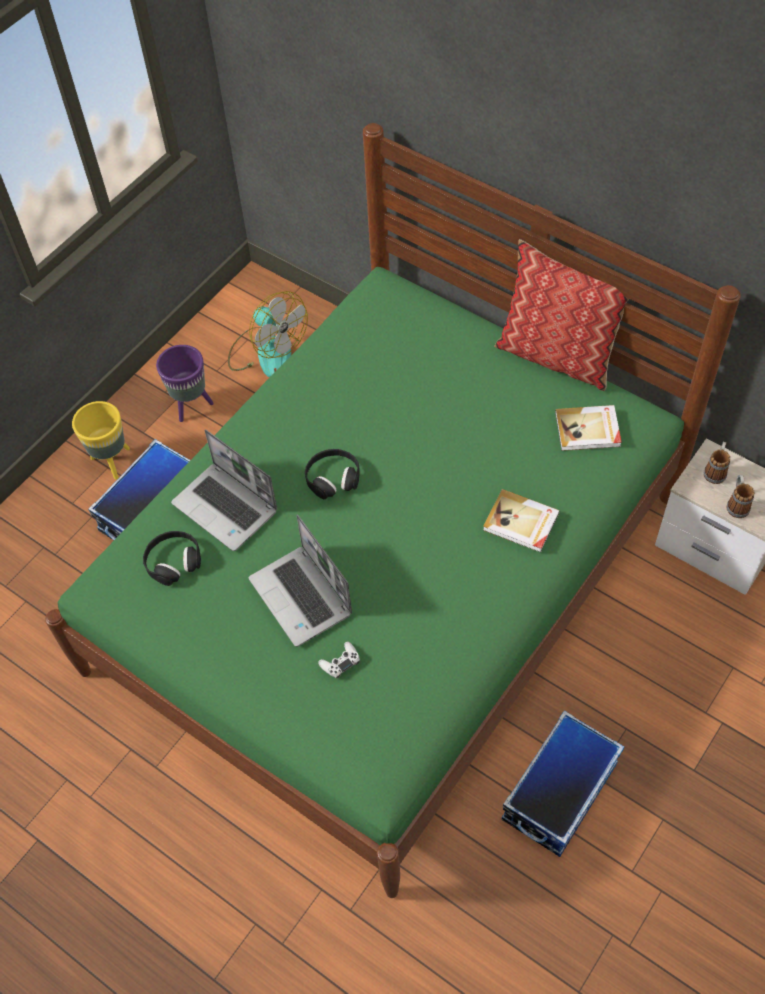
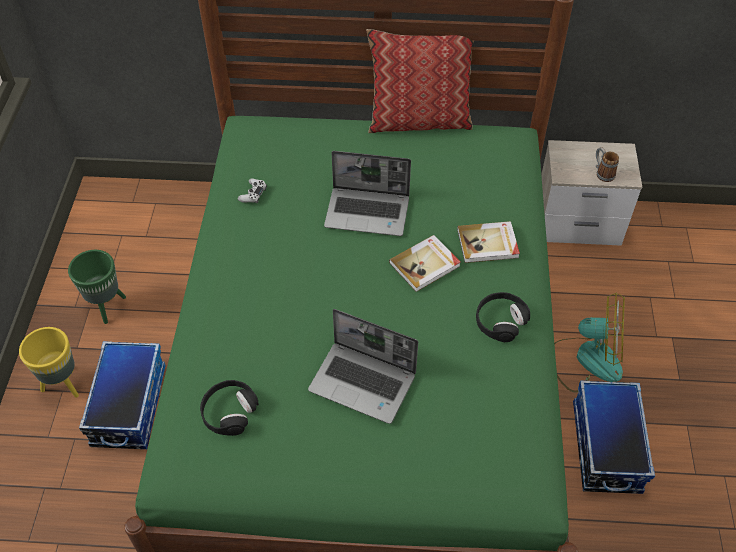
camera: 35 degrees left, 5 degrees down
purple planter [156,345,214,422] -> green planter [68,250,126,324]
laptop [171,429,278,551] -> laptop moved to [324,151,411,236]
fan [228,291,308,377] -> fan moved to [554,292,625,392]
black headphones [305,449,360,499] -> black headphones moved to [476,292,530,342]
white game controller [318,641,360,679] -> white game controller moved to [238,178,267,203]
book [555,405,622,451] -> book moved to [389,235,461,292]
mug [704,442,730,484] -> none

